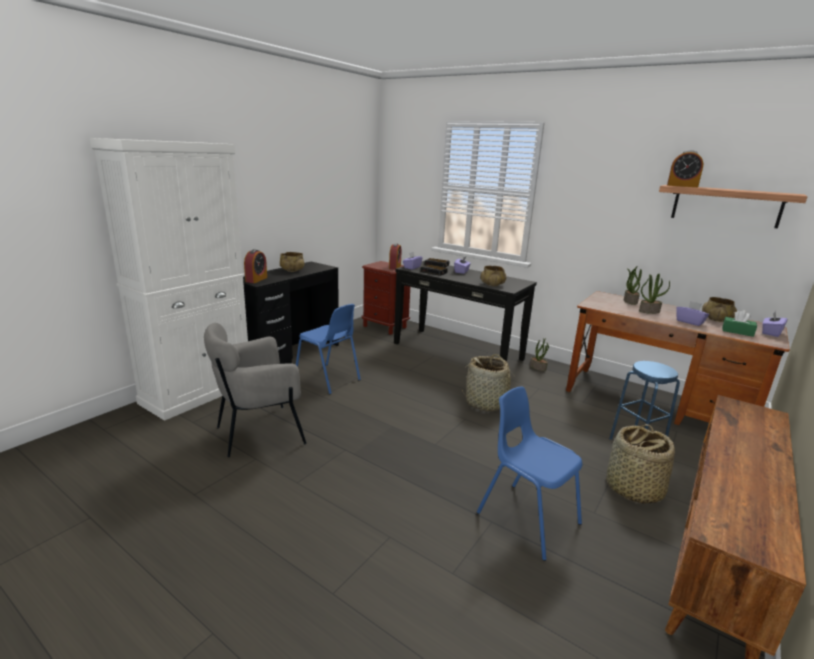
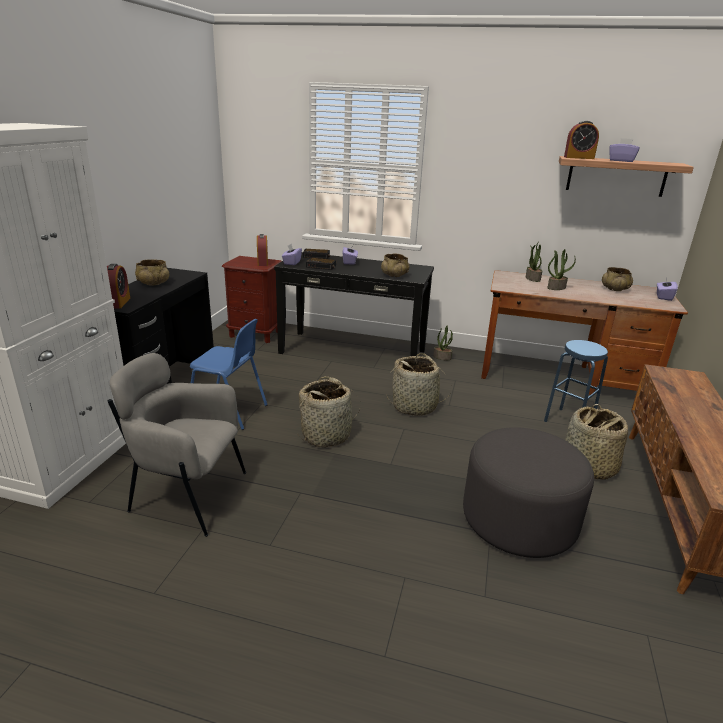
camera: 20 degrees left, 5 degrees up
grey armchair [204,323,307,457] -> grey armchair turned 60 degrees clockwise [108,353,246,537]
blue chair [477,386,582,561] -> grey ottoman [463,427,594,558]
purple tissue box [676,301,709,326] -> purple tissue box moved to [610,138,640,162]
green tissue box [722,310,757,337] -> none
none -> basket [297,376,360,448]

